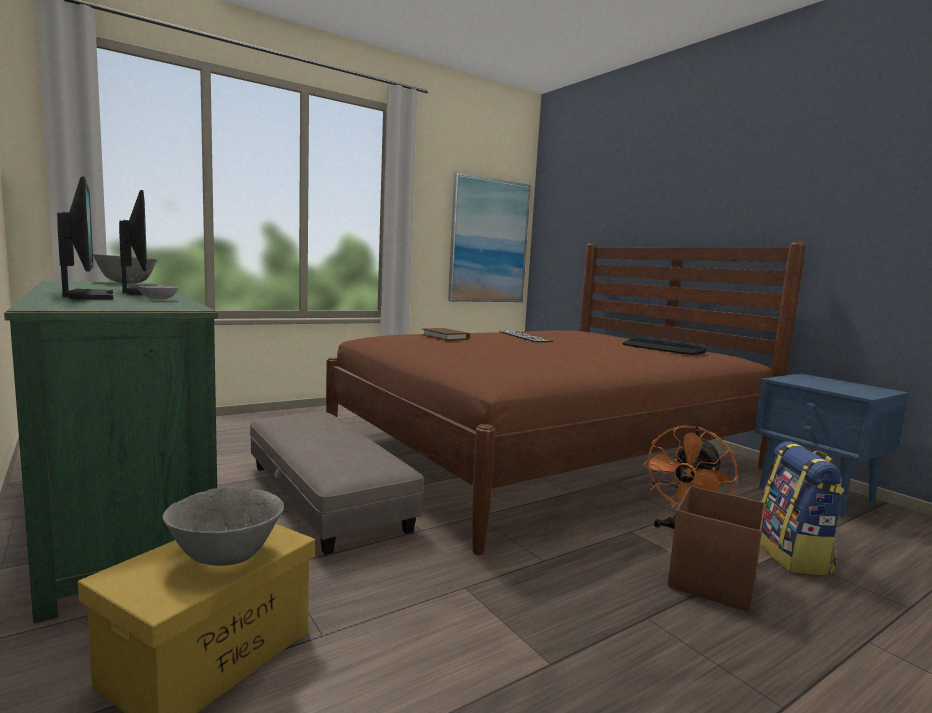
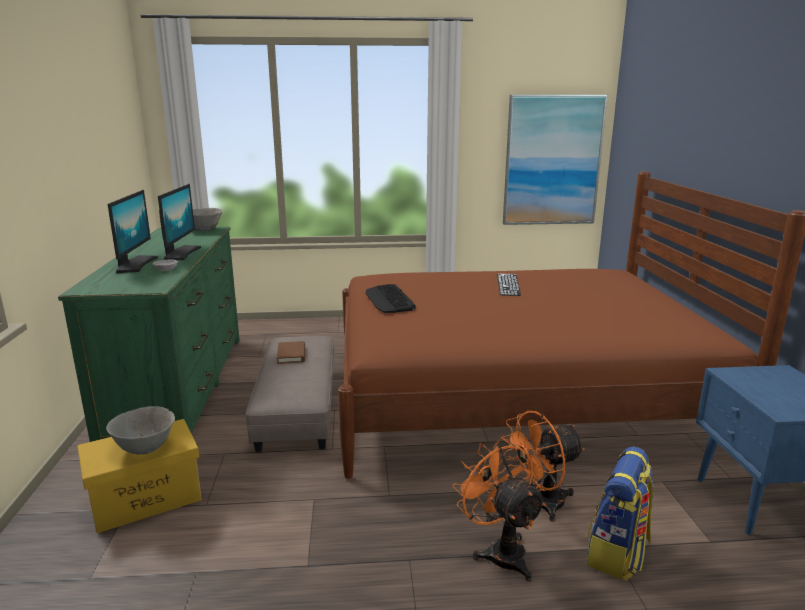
camera: 30 degrees right, 10 degrees up
brown book [422,328,470,341] -> brown book moved to [277,341,305,364]
keyboard [622,338,707,355] -> keyboard moved to [366,284,416,313]
brown storage box [668,486,766,612] -> orange fan [452,437,546,581]

